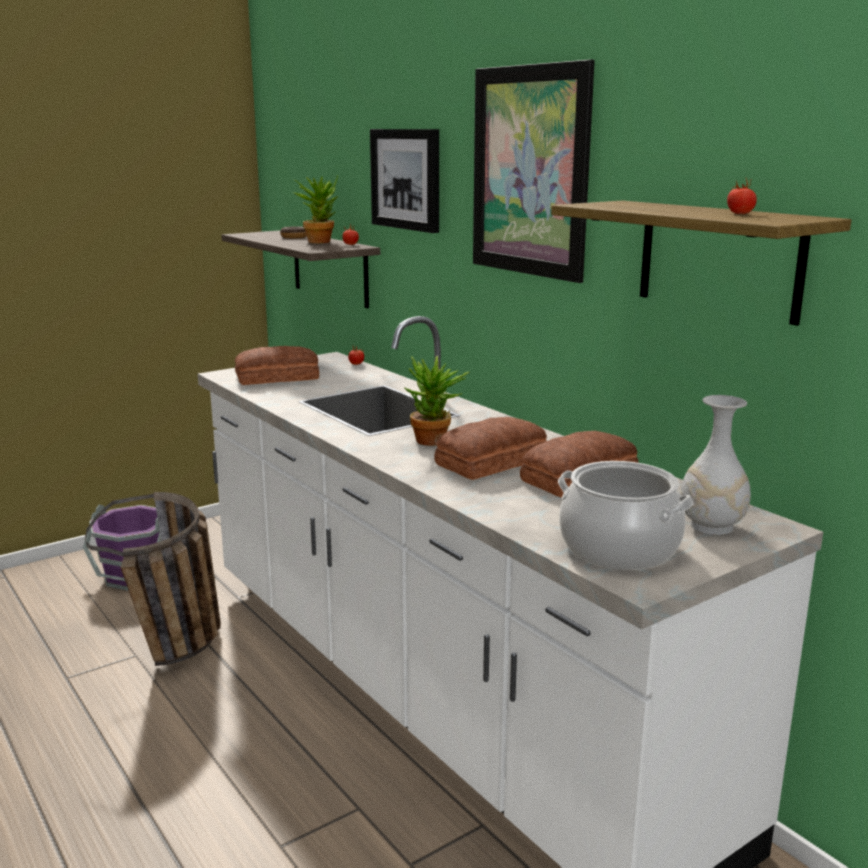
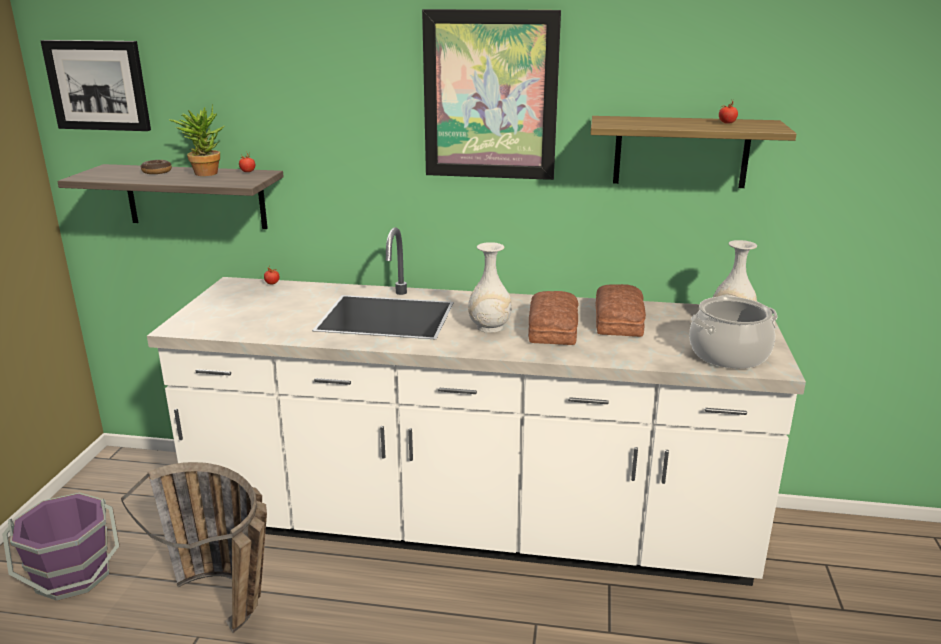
camera: 45 degrees left, 5 degrees up
bread [235,346,319,385] -> none
picture [370,129,439,233] -> picture moved to [40,40,151,131]
potted plant [404,356,469,446] -> white vase [468,242,512,333]

